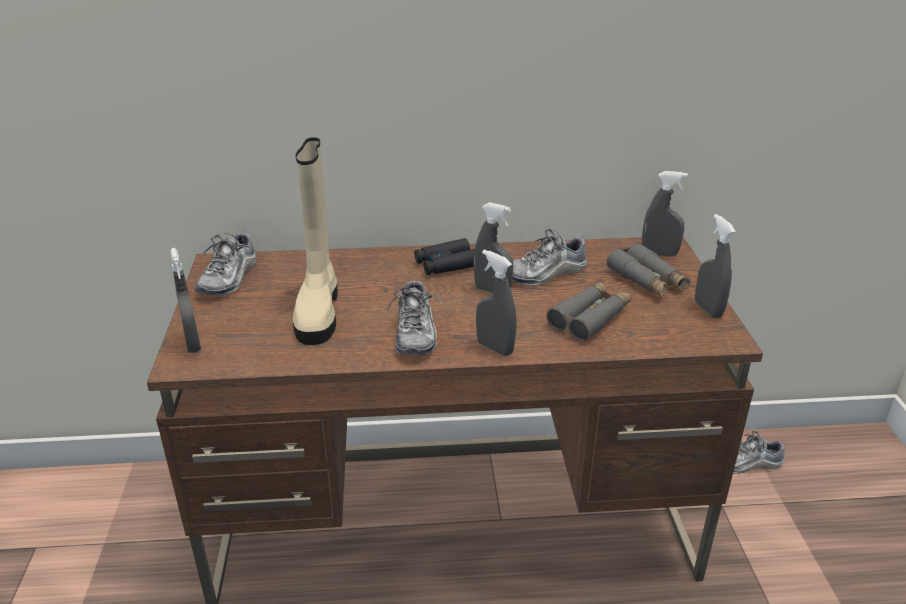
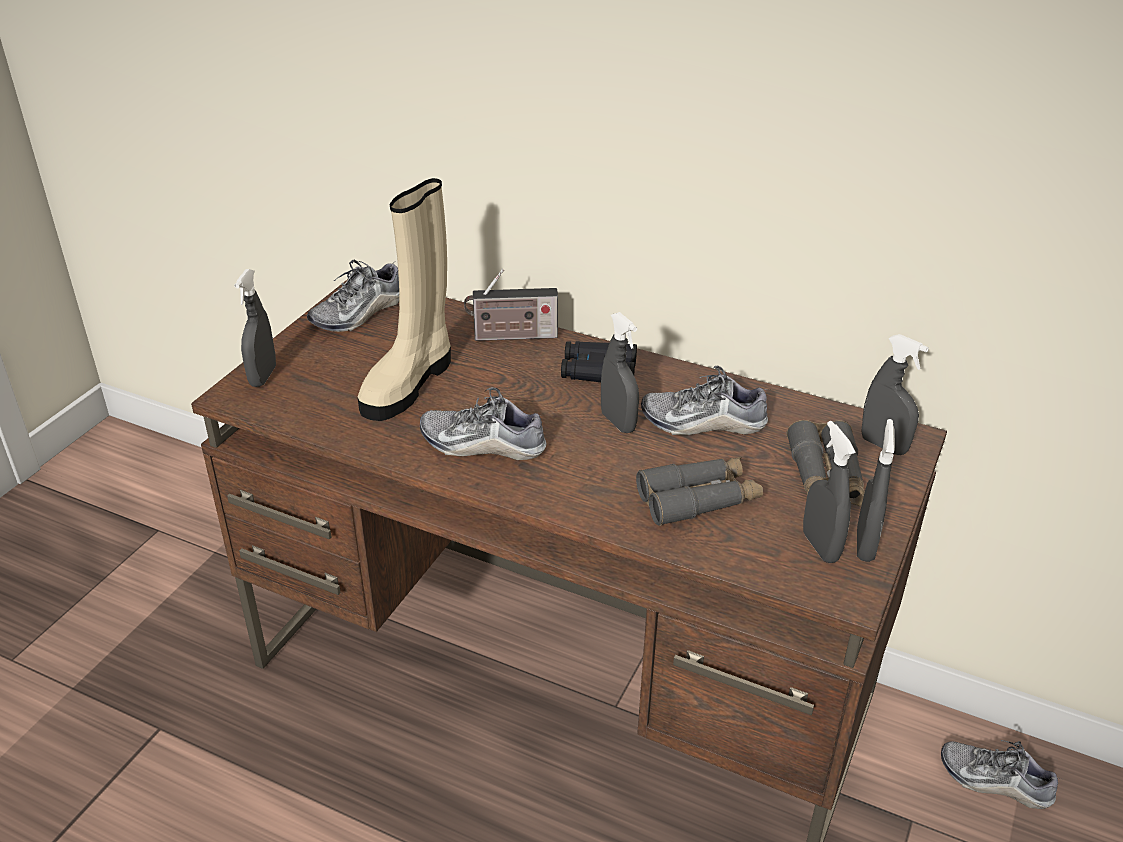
camera: 30 degrees right, 5 degrees up
shoe [387,281,442,355] -> shoe turned 75 degrees clockwise [420,387,546,460]
grey spray bottle [476,250,517,356] -> grey spray bottle moved to [803,421,856,563]
none -> radio [464,269,558,341]

